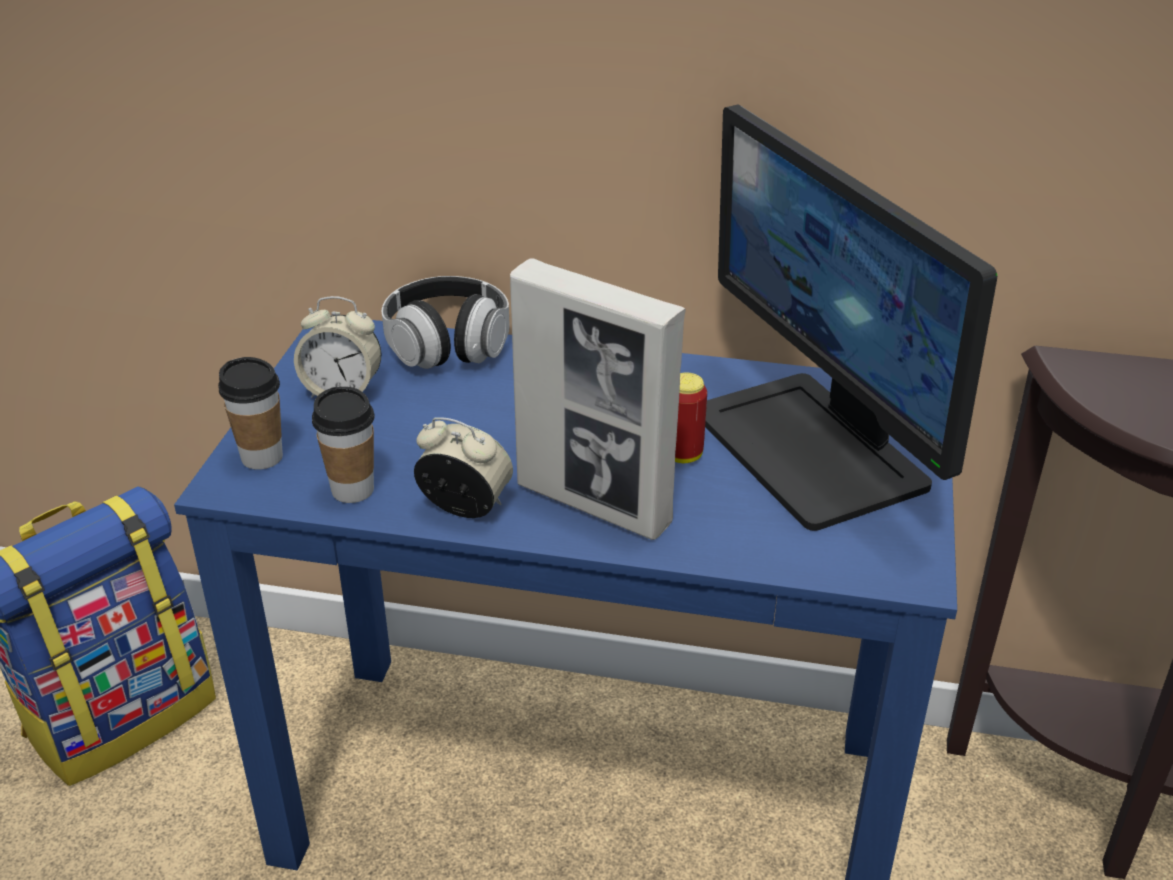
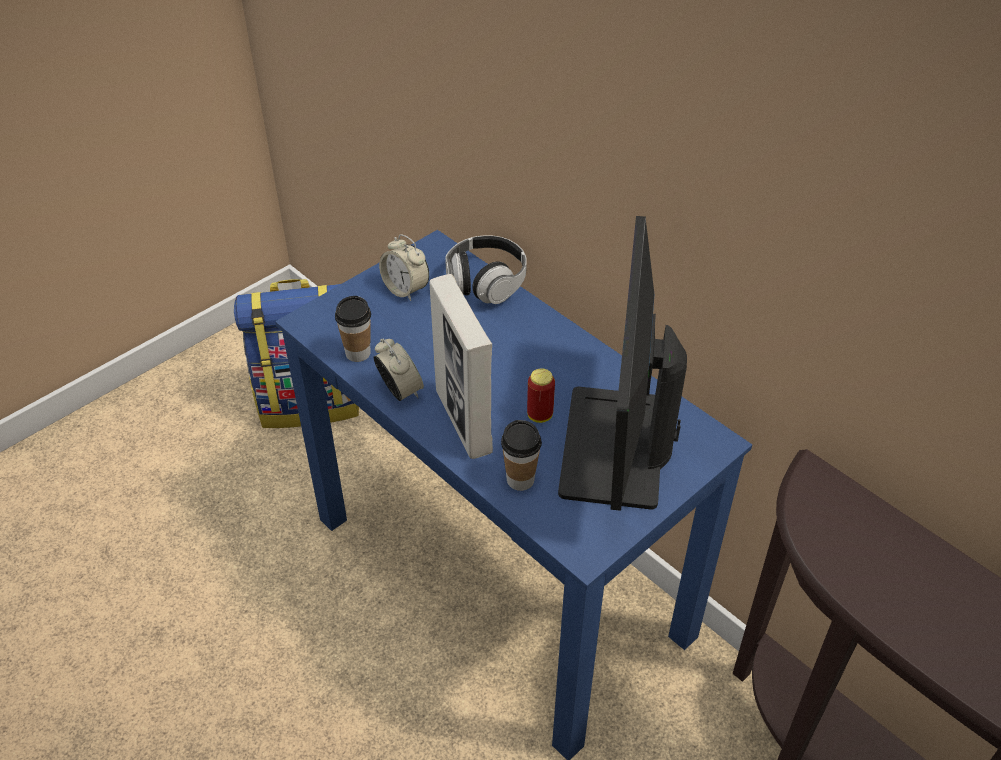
camera: 35 degrees right, 10 degrees up
cup [218,357,283,470] -> cup moved to [501,420,542,491]

